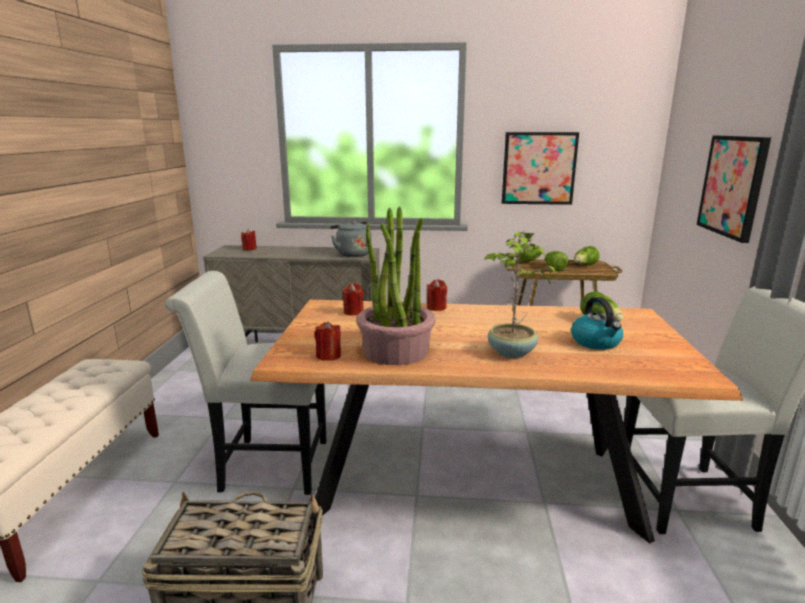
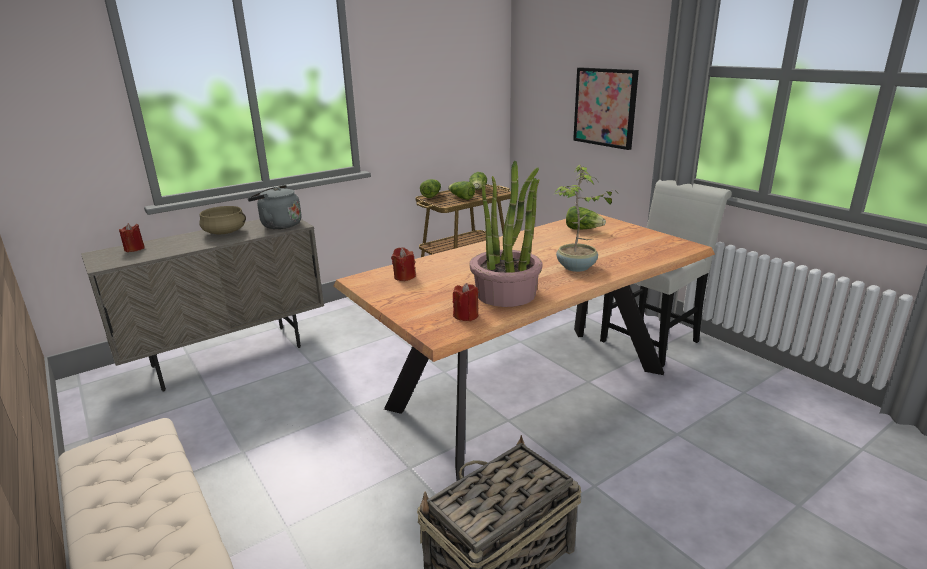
camera: 40 degrees left, 5 degrees up
white chair [165,271,326,495] -> none
red candle [427,279,447,311] -> none
picture [502,132,579,205] -> none
kettle [571,297,623,350] -> none
none -> beige cooking pot [199,206,246,234]

